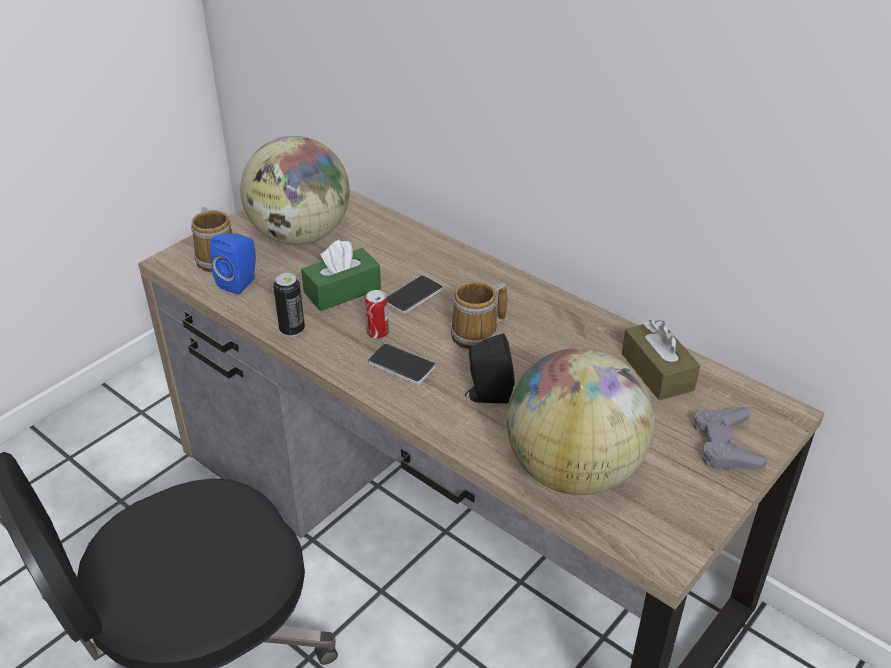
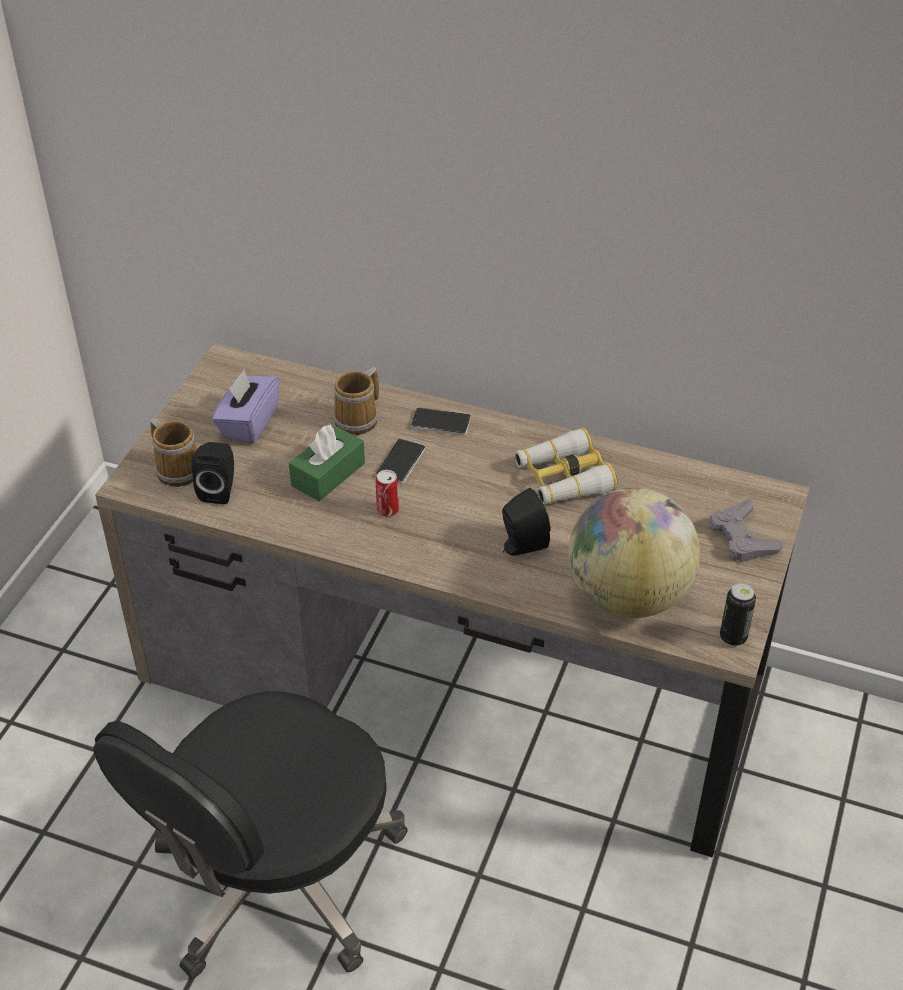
camera: 20 degrees left, 5 degrees up
blue speaker [210,233,256,295] -> black speaker [191,442,234,504]
globe [240,136,350,245] -> purple tissue box [212,370,280,444]
can [273,273,305,337] -> can moved to [720,583,756,646]
phone [368,344,436,384] -> phone moved to [411,408,471,436]
mug [451,281,507,349] -> mug moved to [333,367,379,435]
brown tissue box [622,320,700,400] -> none
none -> binoculars [515,427,617,505]

